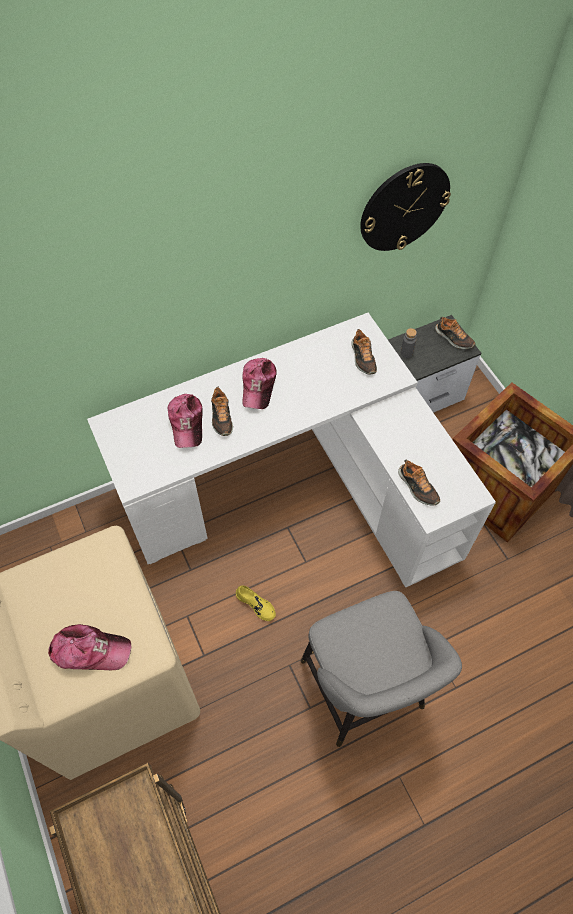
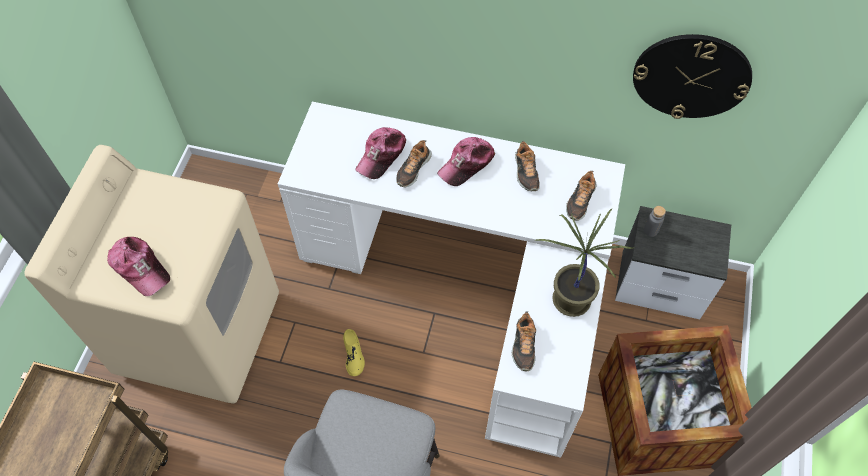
camera: 40 degrees right, 0 degrees up
shoe [435,317,476,349] -> shoe moved to [515,141,540,191]
none -> potted plant [535,209,633,317]

